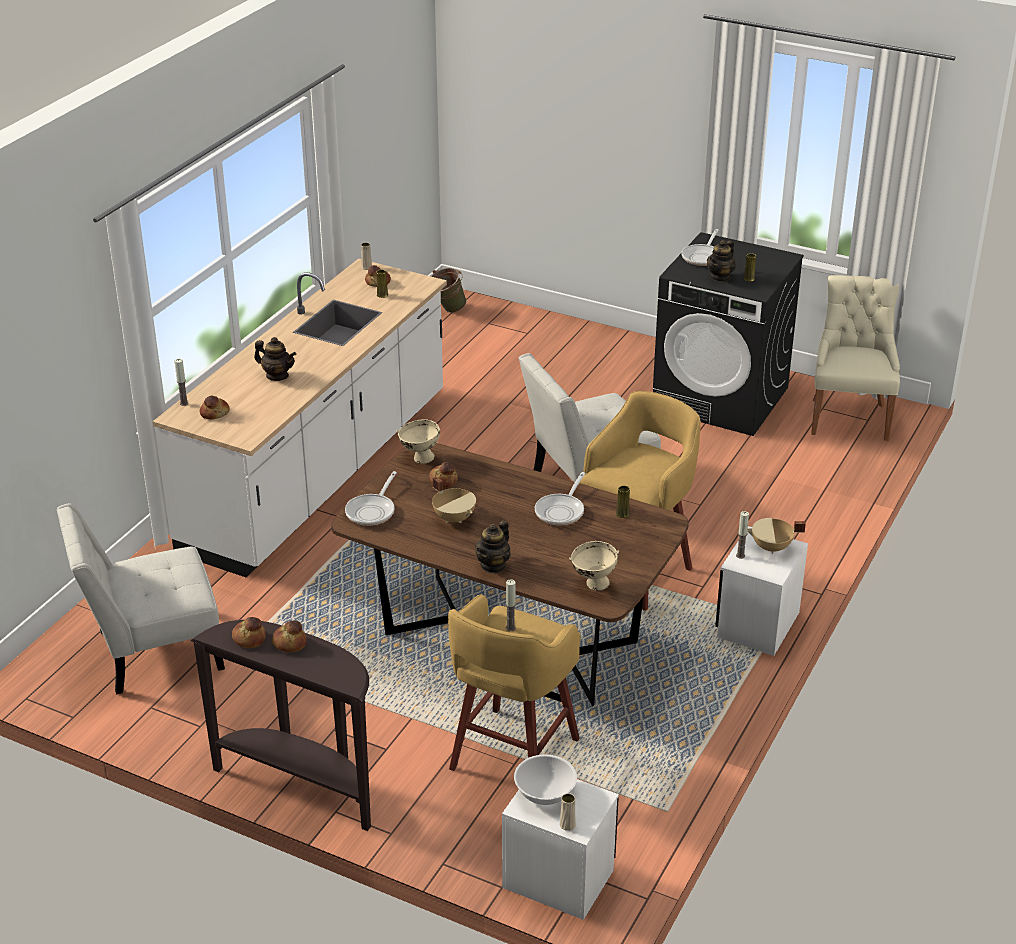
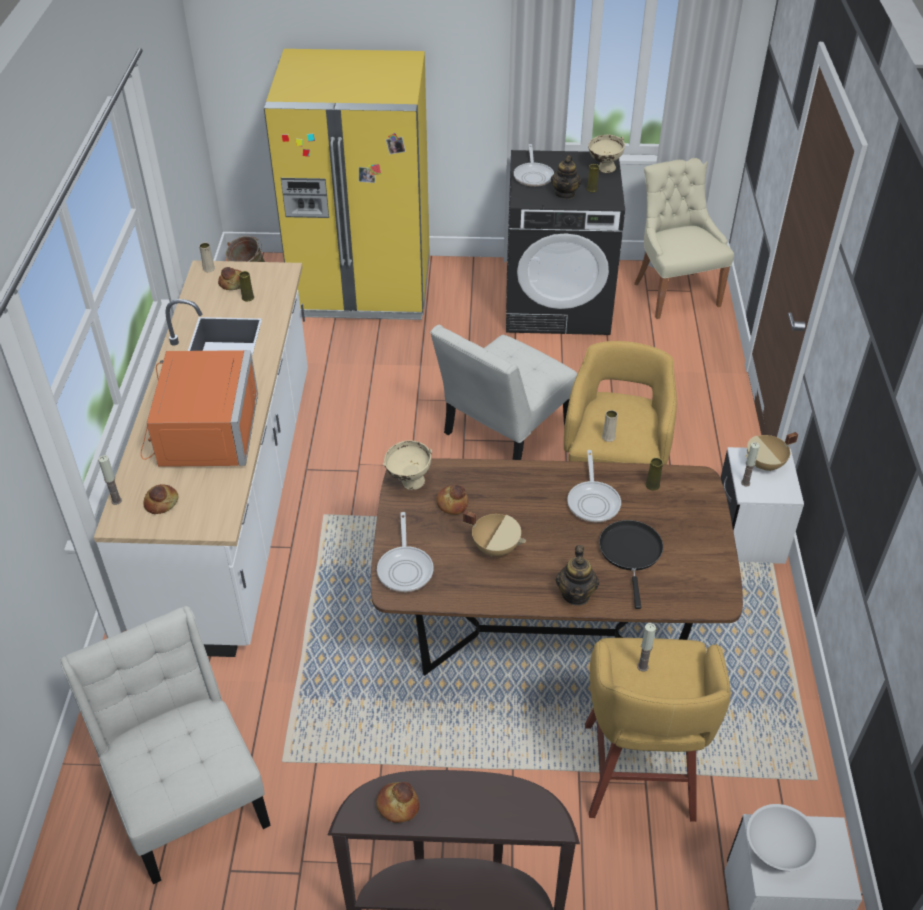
camera: 25 degrees left, 10 degrees up
white chair [57,503,225,695] -> white chair turned 105 degrees clockwise [60,606,271,884]
teapot [254,337,296,381] -> orange microwave [141,350,258,467]
bread [272,621,307,652] -> none
beige vase [560,793,576,831] -> beige vase moved to [602,410,618,442]
beige bowl [569,541,619,591] -> beige bowl moved to [588,134,625,173]
none -> yellow fridge [264,49,430,320]
none -> black frying pan [599,520,663,609]

